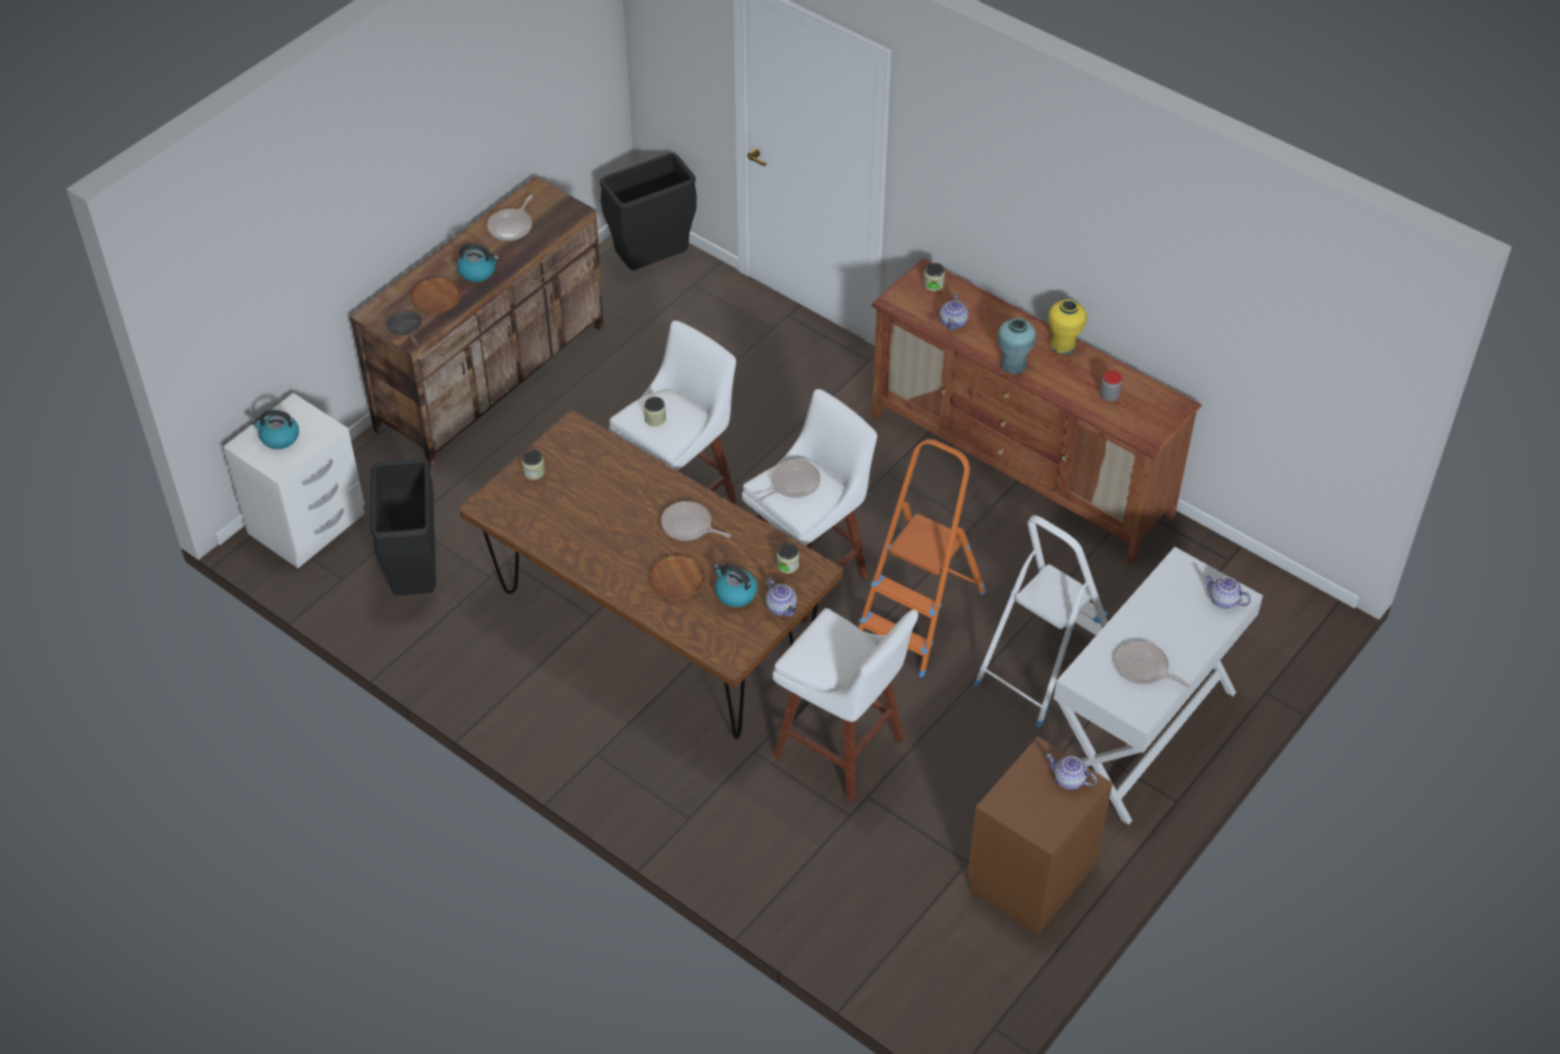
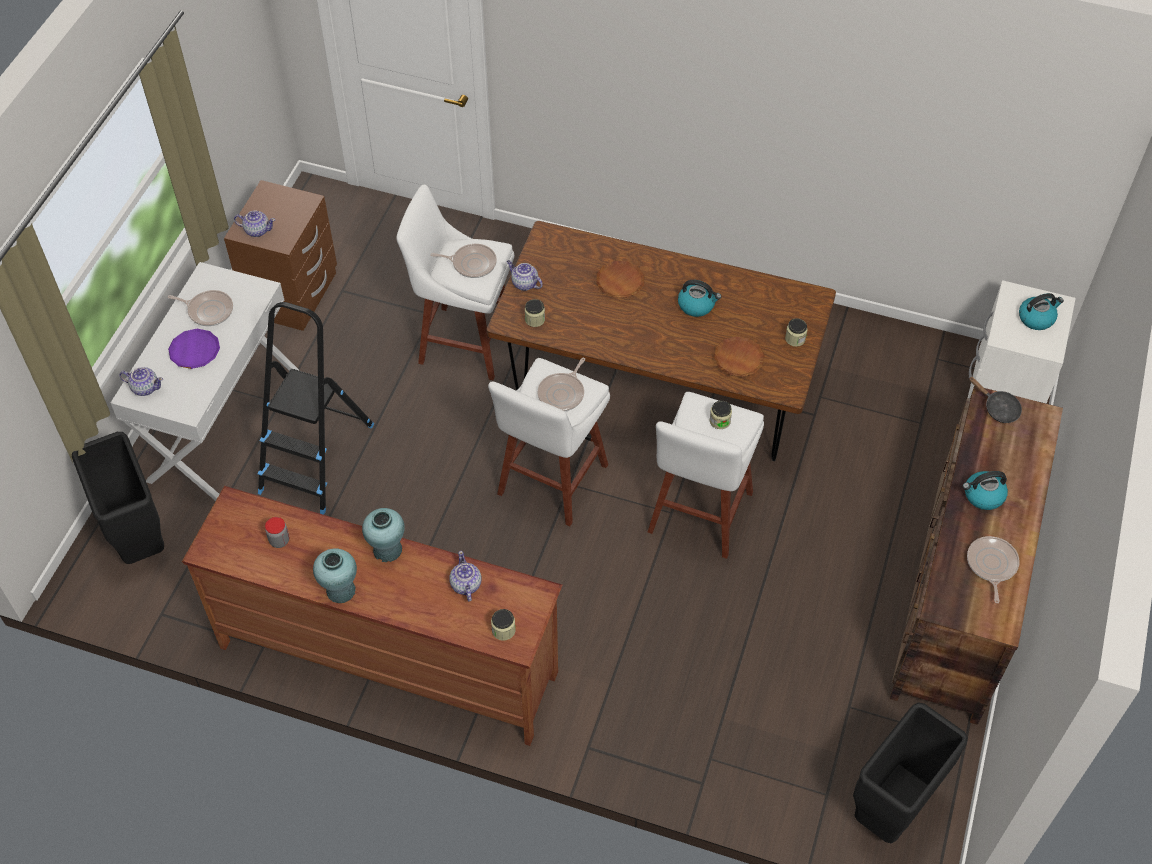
camera: 160 degrees right, 5 degrees up
black trash can [370,459,436,596] -> black trash can moved to [72,432,164,564]
brown plate [410,278,462,313] -> brown plate moved to [713,336,765,377]
frying pan [661,501,731,541] -> frying pan moved to [431,244,497,278]
kettle [713,564,758,607] -> kettle moved to [678,280,721,317]
orange step ladder [859,439,986,677] -> none
white step ladder [974,515,1108,727] -> black step ladder [258,302,374,515]
yellow vase [1048,299,1087,355] -> turquoise vase [313,548,357,603]
none -> purple plate [168,329,220,369]

